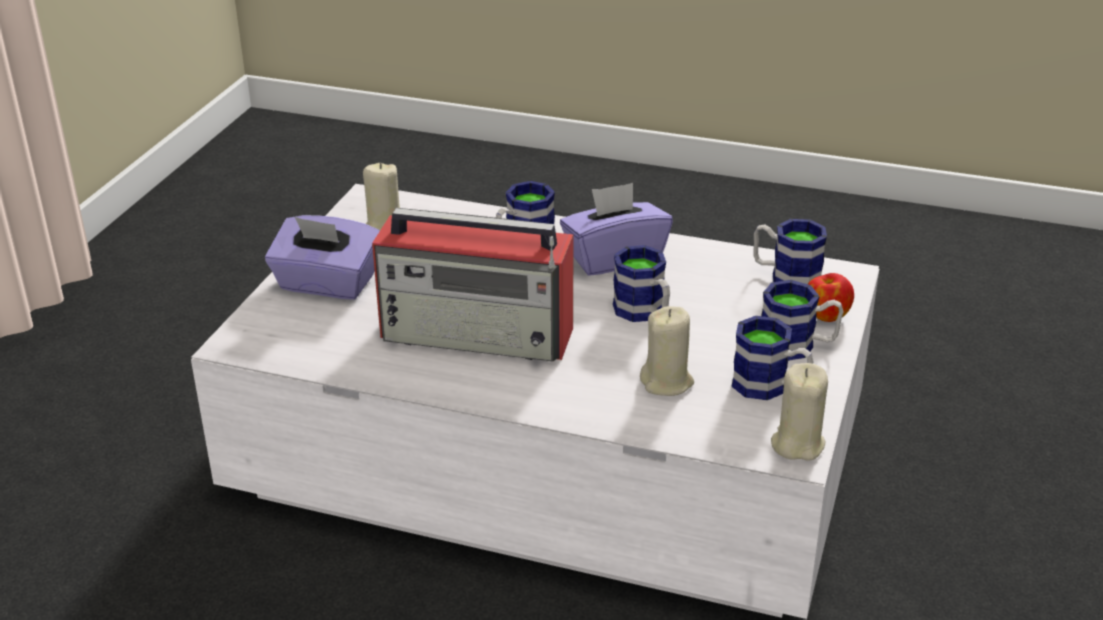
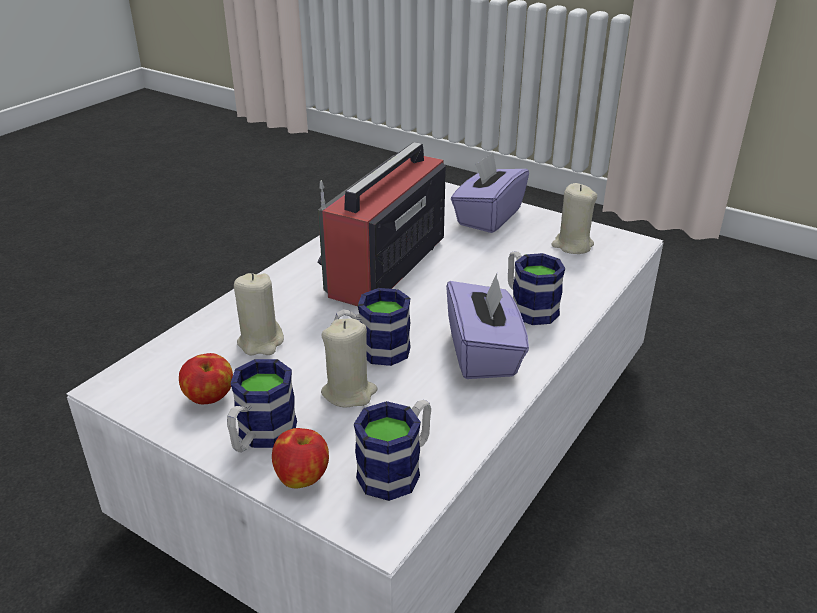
camera: 105 degrees right, 0 degrees up
mug [731,316,814,400] -> apple [179,353,233,404]
beige candle [771,363,828,461] -> beige candle moved to [321,319,378,408]

